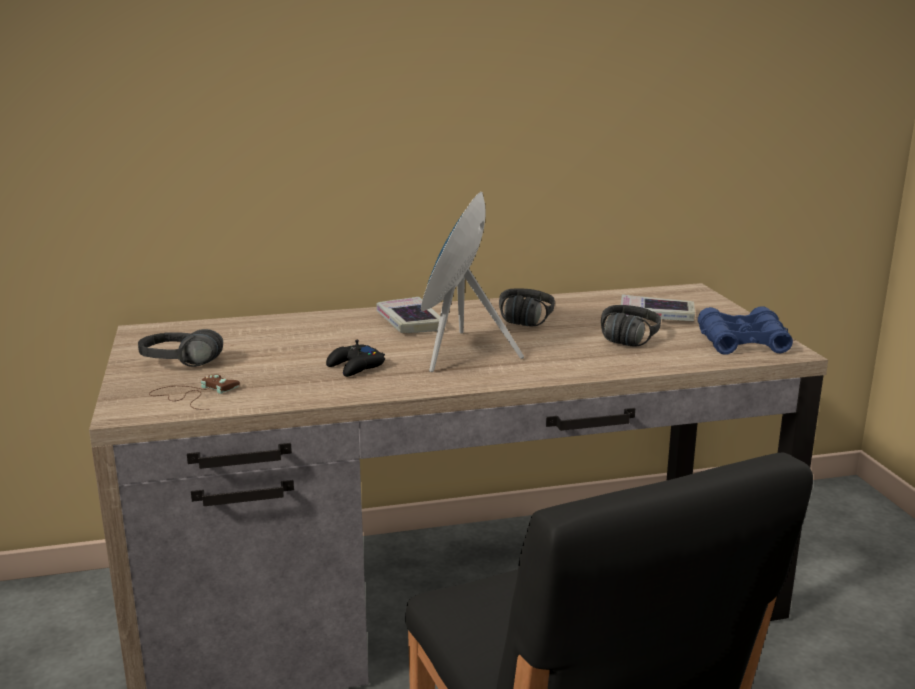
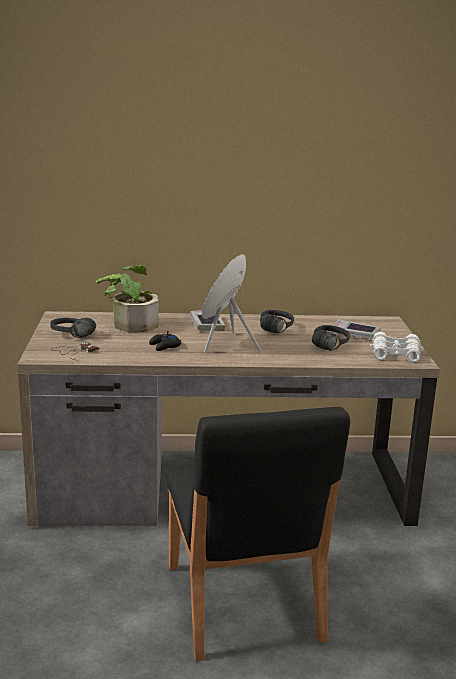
camera: 10 degrees right, 0 degrees up
blue binoculars [698,306,793,355] -> white binoculars [370,332,423,363]
none -> potted plant [96,265,158,332]

